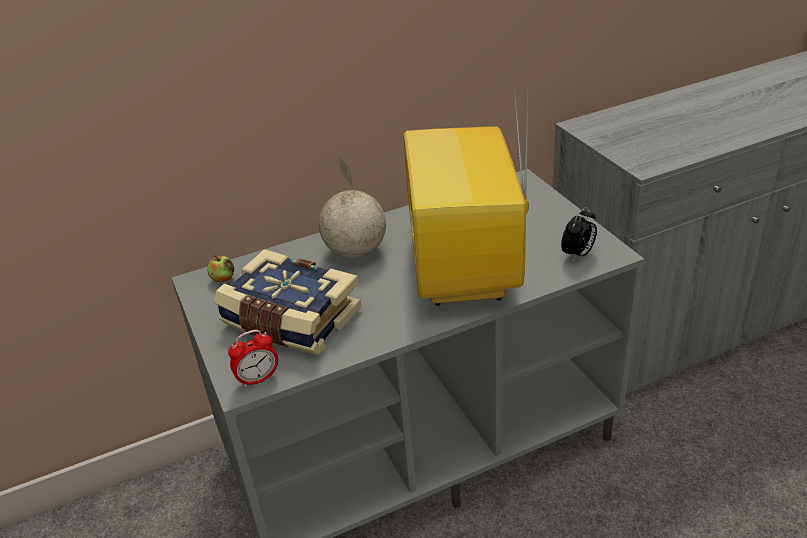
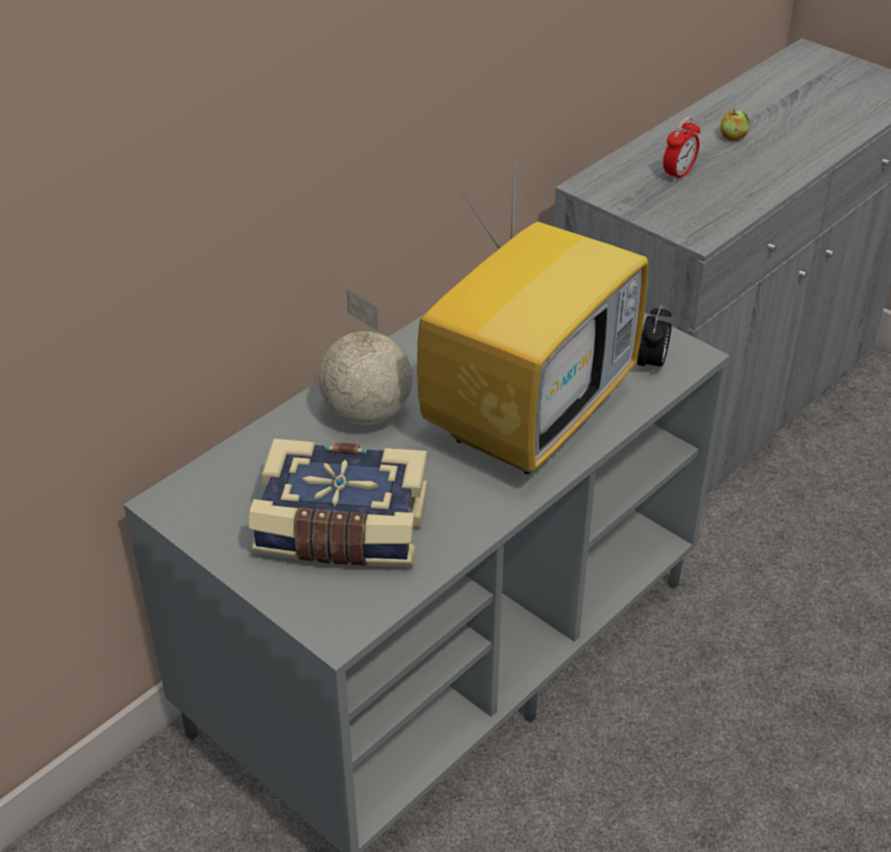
camera: 25 degrees left, 5 degrees up
apple [207,255,234,282] -> apple moved to [720,109,750,141]
alarm clock [228,330,278,388] -> alarm clock moved to [663,116,700,182]
television [403,77,529,306] -> television turned 120 degrees counterclockwise [417,118,648,474]

